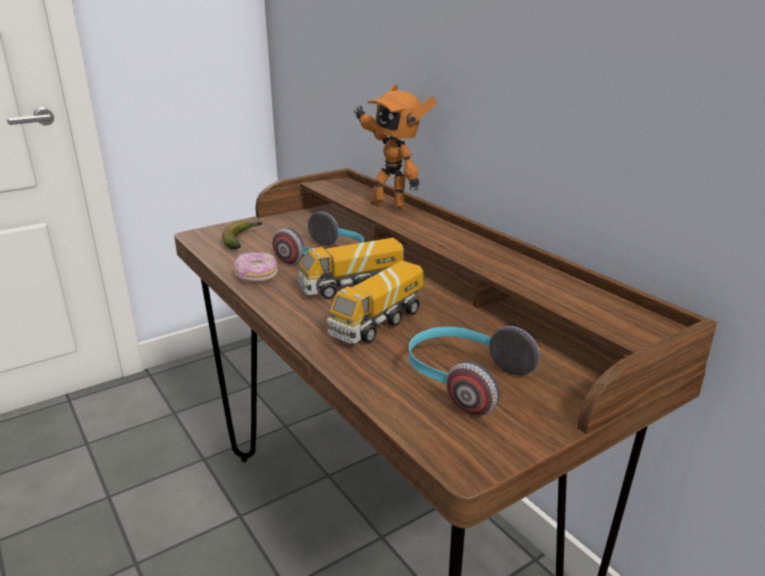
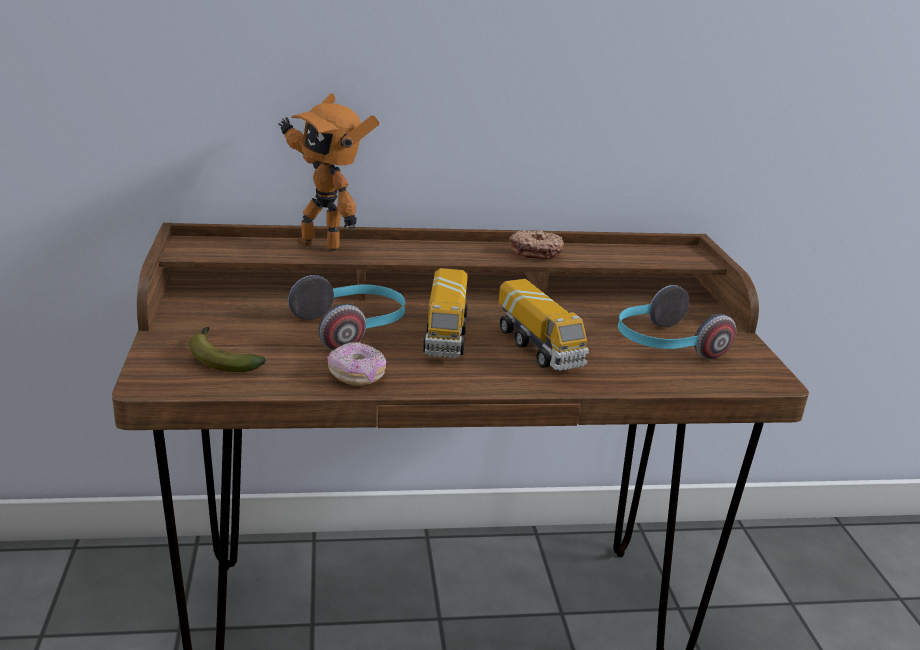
camera: 65 degrees left, 0 degrees up
toy robot [354,84,437,208] -> toy robot turned 60 degrees clockwise [279,93,379,251]
none -> donut [509,230,564,259]

